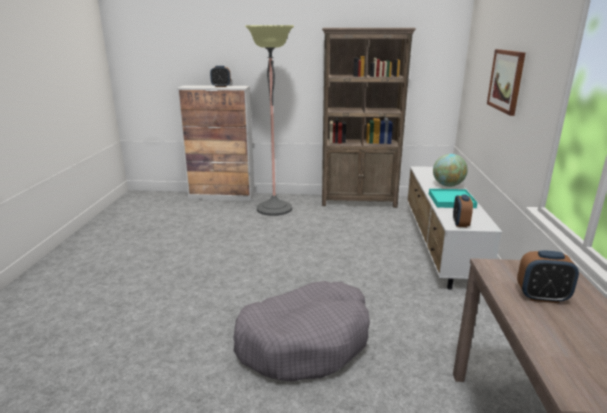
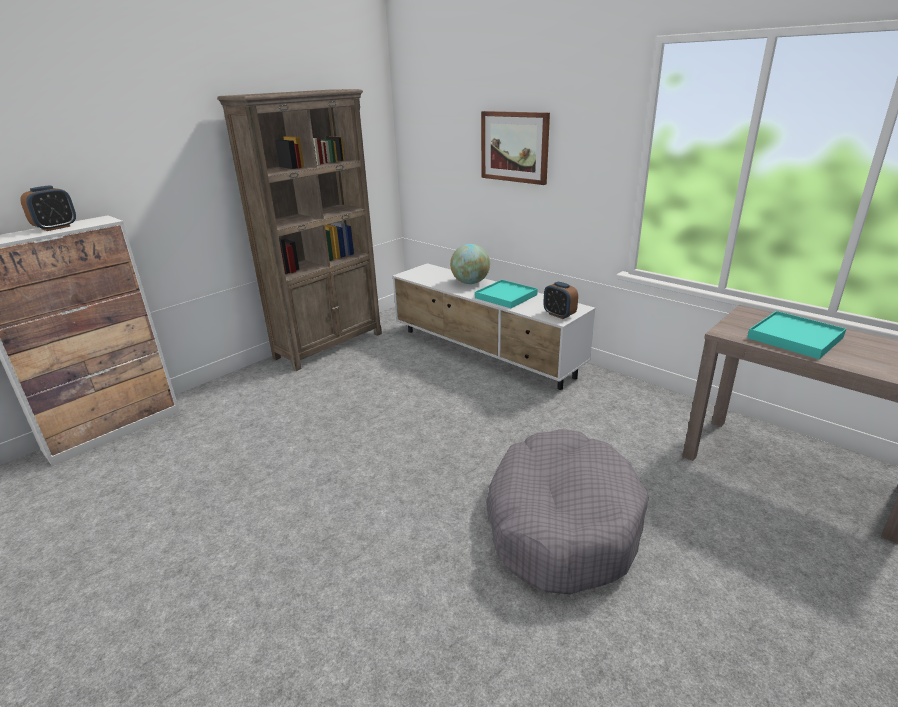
camera: 50 degrees left, 5 degrees up
floor lamp [245,25,294,216] -> none
alarm clock [517,251,579,303] -> turquoise tray [747,311,846,359]

